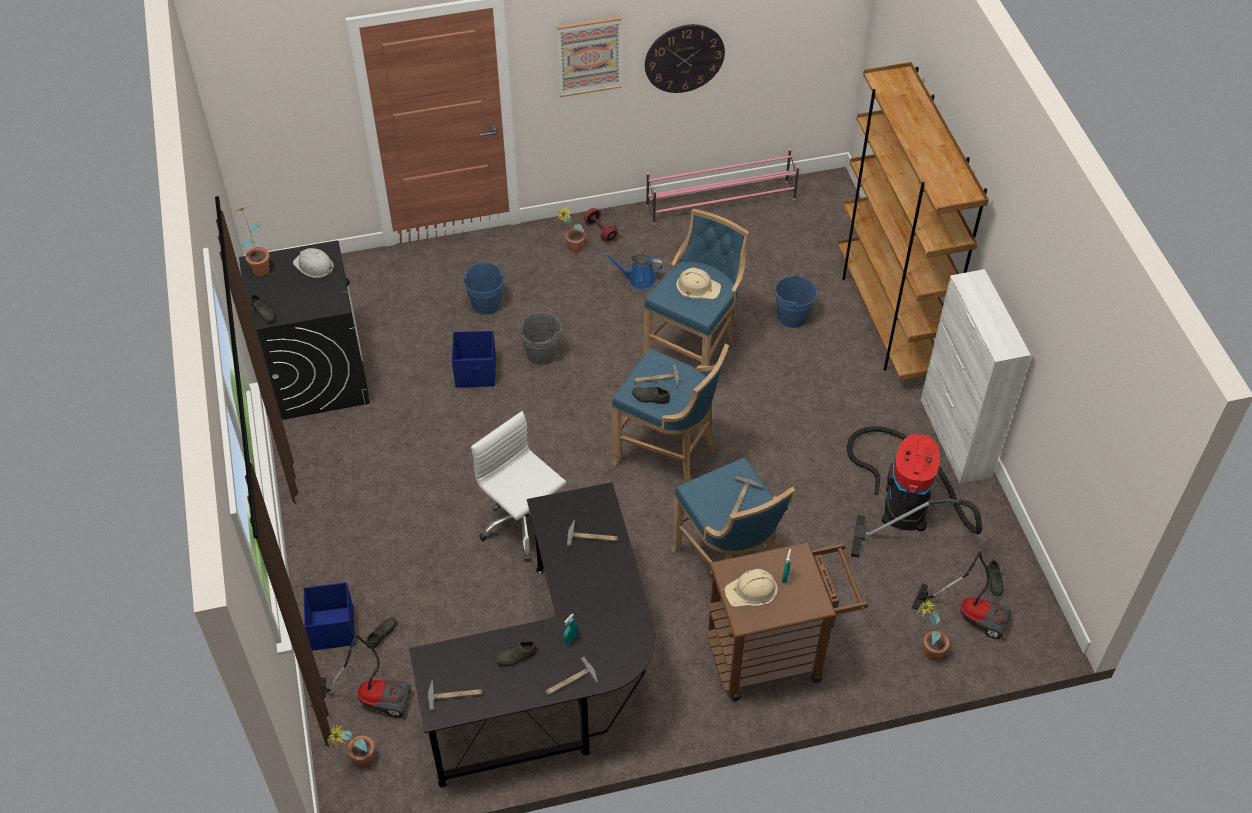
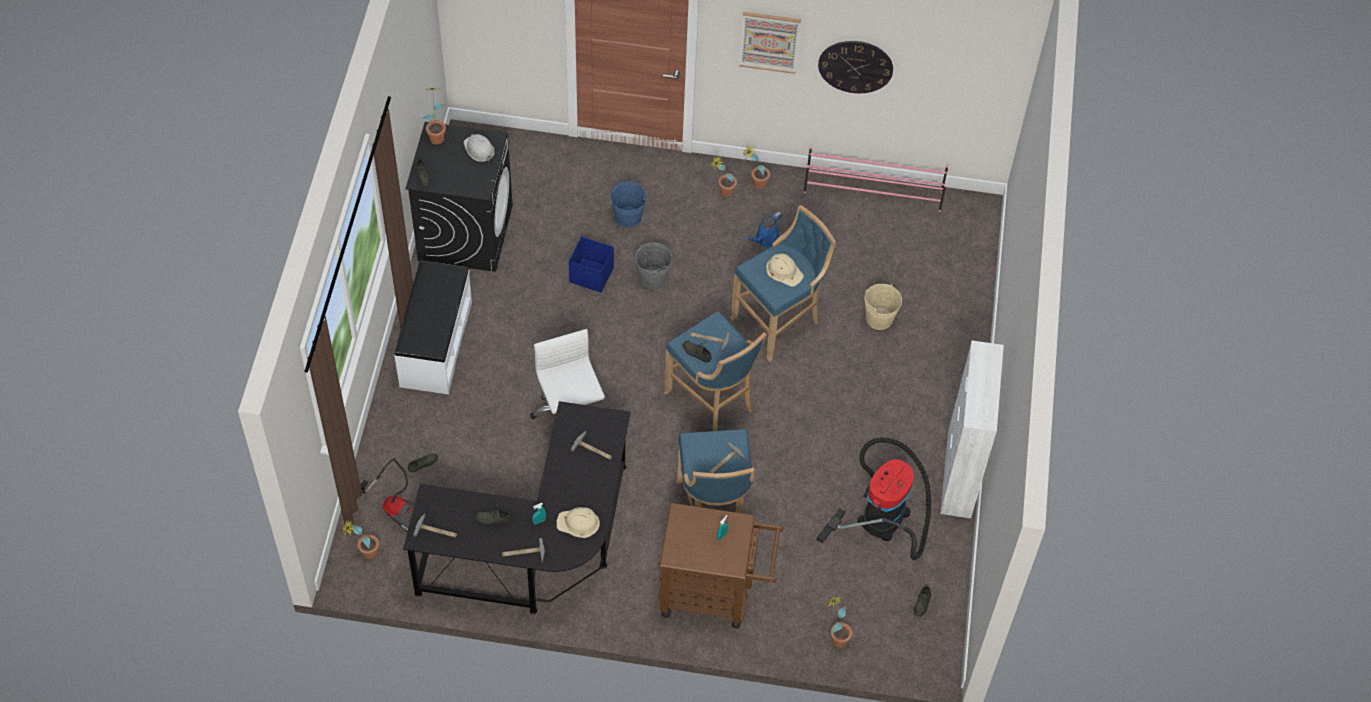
camera: 20 degrees right, 5 degrees up
blue storage box [303,582,355,651] -> none
red dumbbell [584,208,618,242] -> potted plant [743,146,770,189]
blue watering can [603,252,663,290] -> blue watering can turned 75 degrees counterclockwise [745,212,782,247]
beige hard hat [725,569,778,607] -> beige hard hat moved to [557,507,600,538]
blue bucket [774,274,817,328] -> beige bucket [864,284,902,330]
brown bookcase [837,62,989,381] -> none
vacuum cleaner [912,551,1011,639] -> none
none -> white bench [394,260,472,394]

